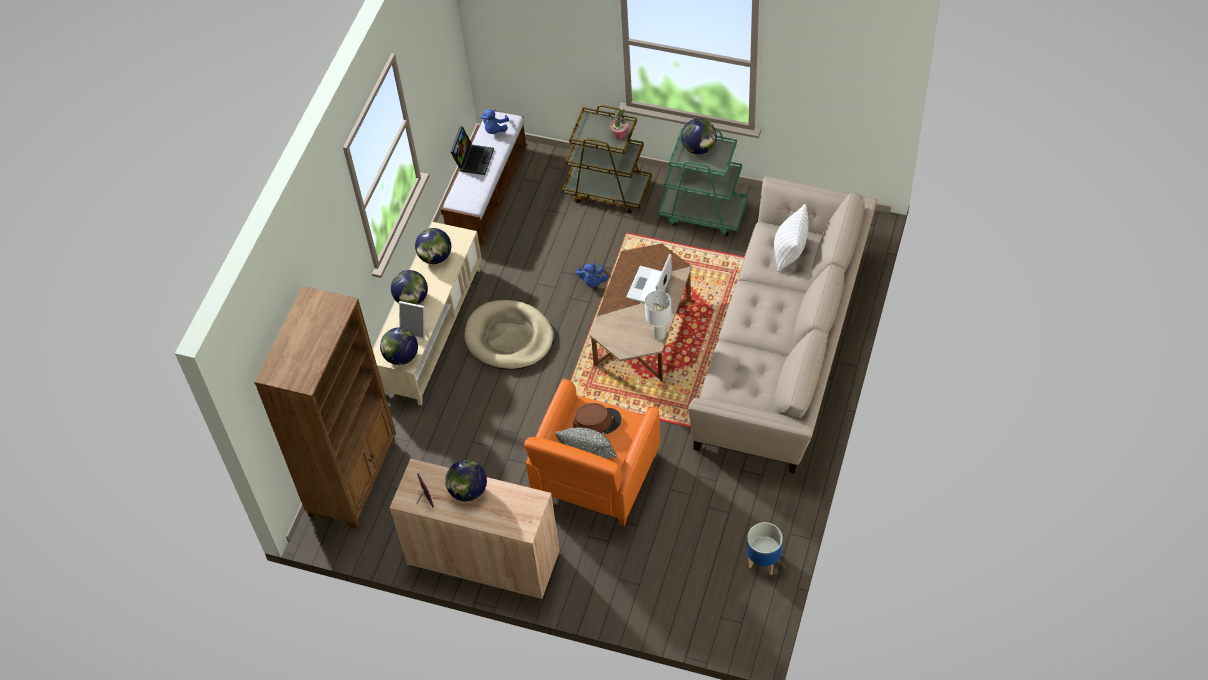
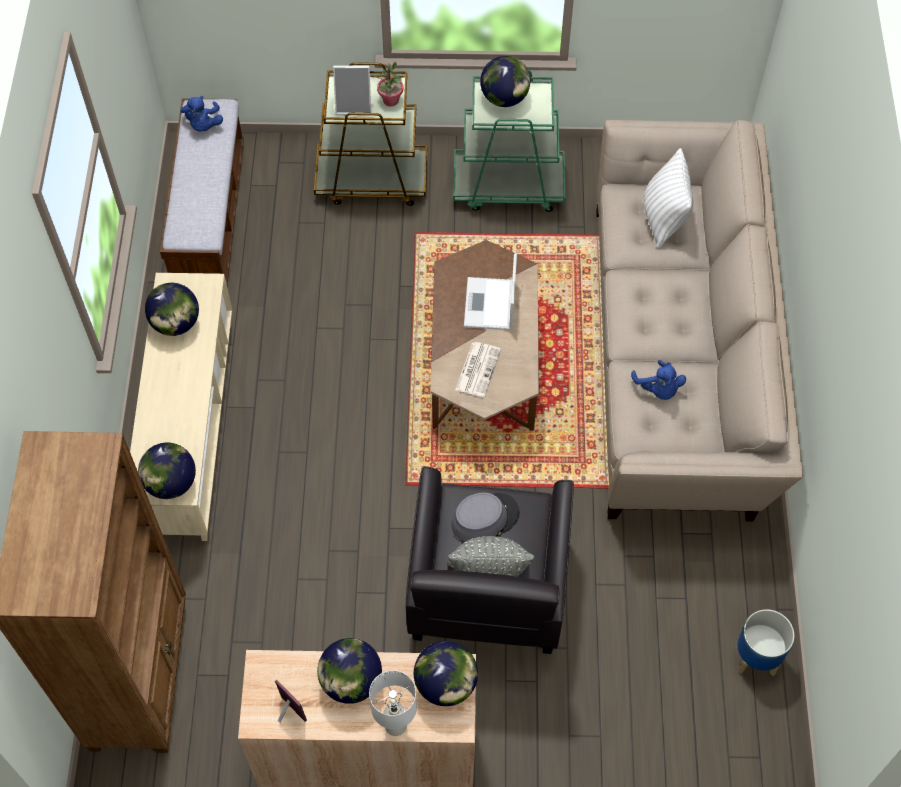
camera: 20 degrees left, 5 degrees up
globe [391,270,428,305] -> globe moved to [414,641,478,706]
picture frame [399,301,425,340] -> picture frame moved to [333,65,371,115]
laptop [450,126,494,175] -> none
beige dog bed [464,300,554,370] -> none
orange armchair [524,379,660,526] -> black armchair [406,466,574,654]
brown hat [573,403,622,434] -> grey hat [451,492,520,541]
blue plush toy [576,262,608,287] -> blue plush toy moved to [631,360,686,400]
white table lamp [645,290,672,340] -> white table lamp moved to [369,670,417,736]
none -> newspaper [455,342,501,397]

